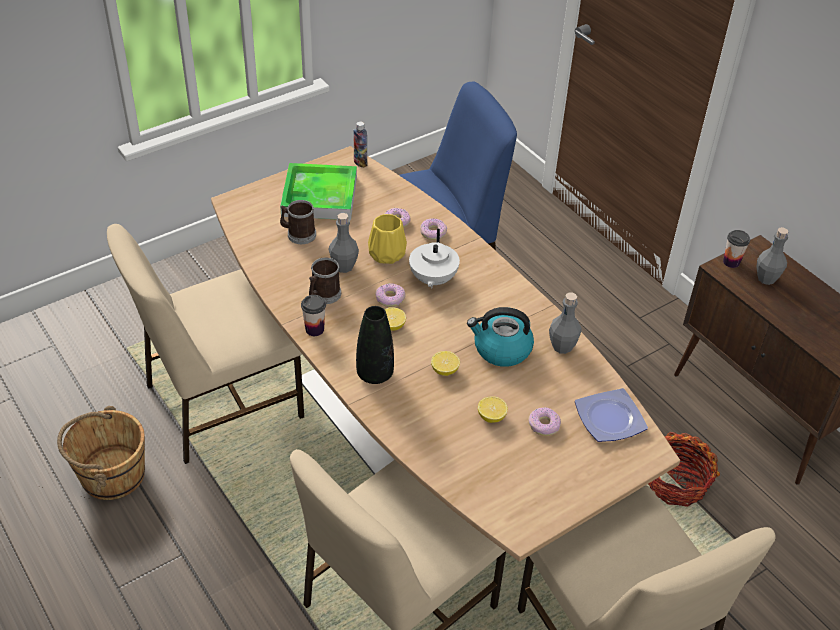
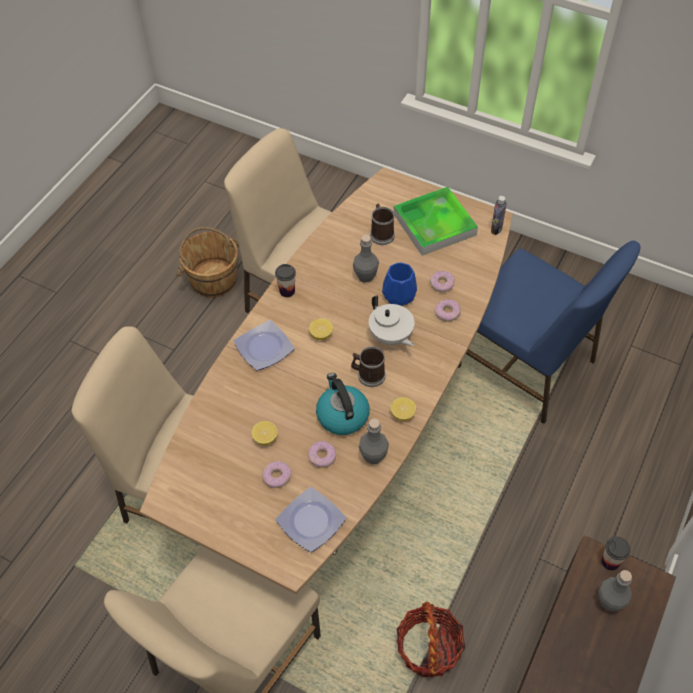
camera: 65 degrees right, 10 degrees up
mug [309,257,341,304] -> mug moved to [351,346,386,387]
black vase [356,306,394,384] -> plate [234,320,295,371]
yellow vase [368,214,407,264] -> blue vase [382,262,417,306]
donut [375,283,405,307] -> donut moved to [308,441,336,468]
white teapot [409,229,460,288] -> white teapot turned 105 degrees counterclockwise [369,295,415,346]
lemon [431,351,460,376] -> lemon moved to [390,397,416,421]

